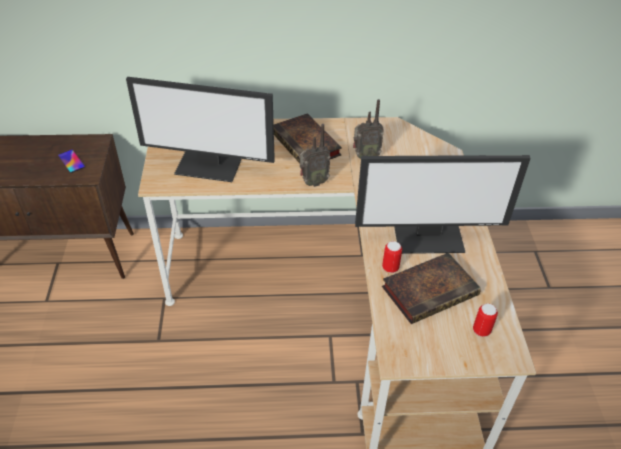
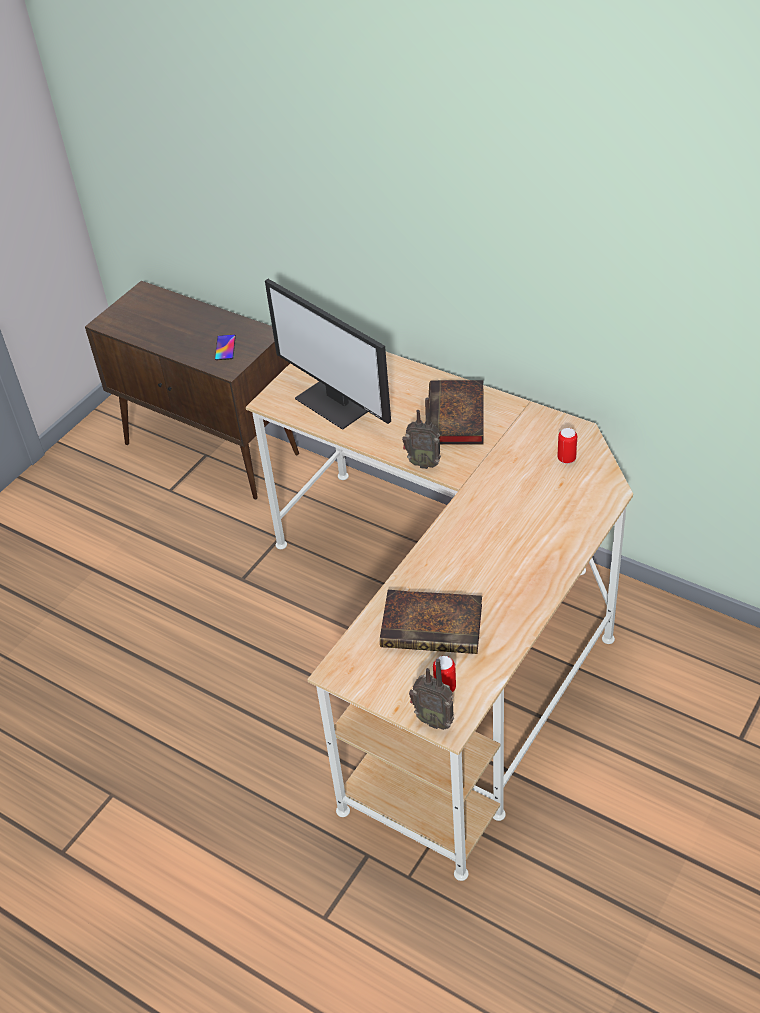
camera: 40 degrees right, 0 degrees up
radio [353,99,384,159] -> radio moved to [409,659,454,730]
monitor [355,155,531,254] -> none
can [382,241,402,273] -> can moved to [557,428,577,464]

